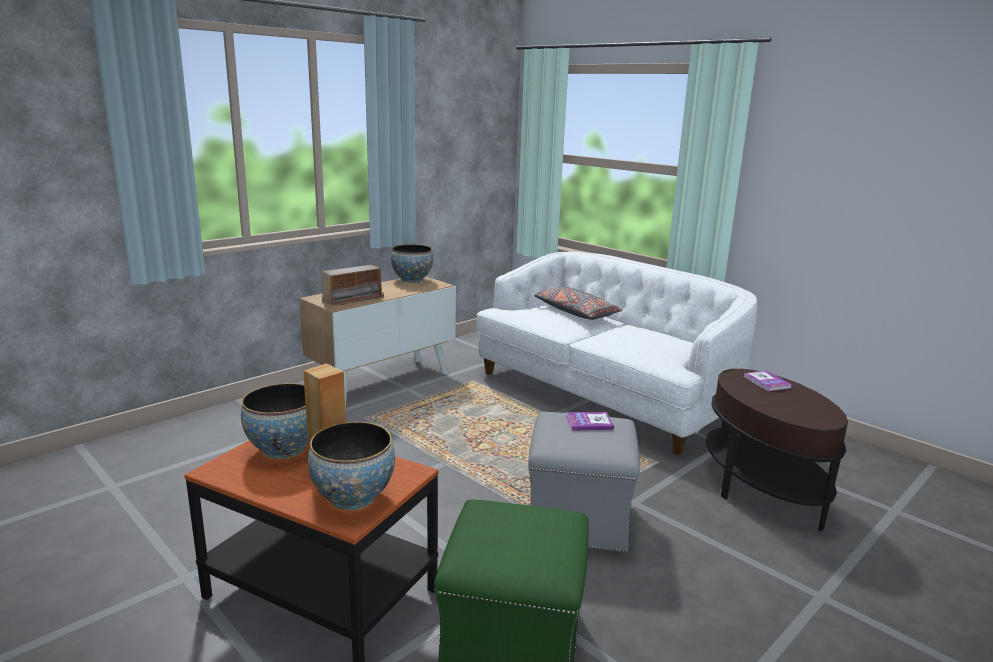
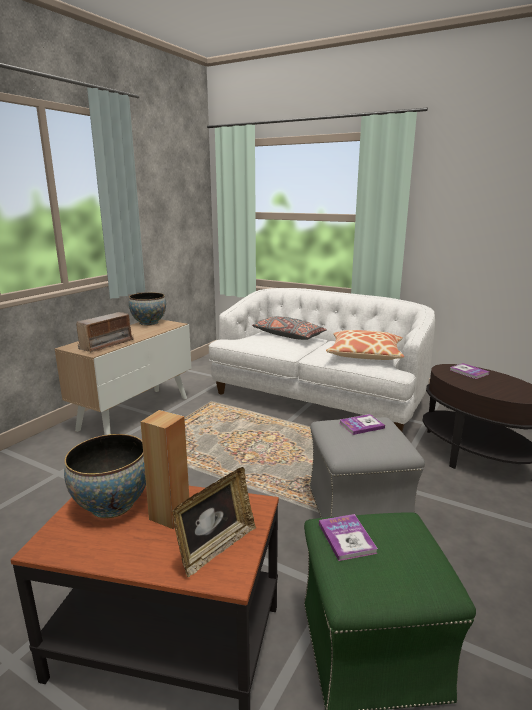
camera: 15 degrees left, 0 degrees up
bowl [308,422,395,511] -> picture frame [172,467,256,577]
none -> book [319,514,378,561]
none -> pillow [326,330,404,360]

